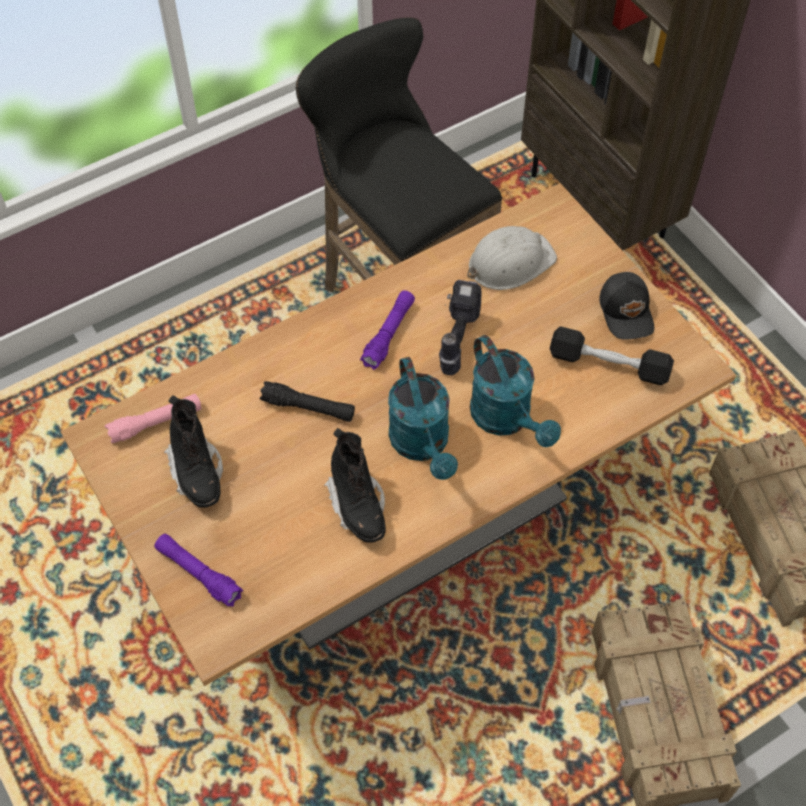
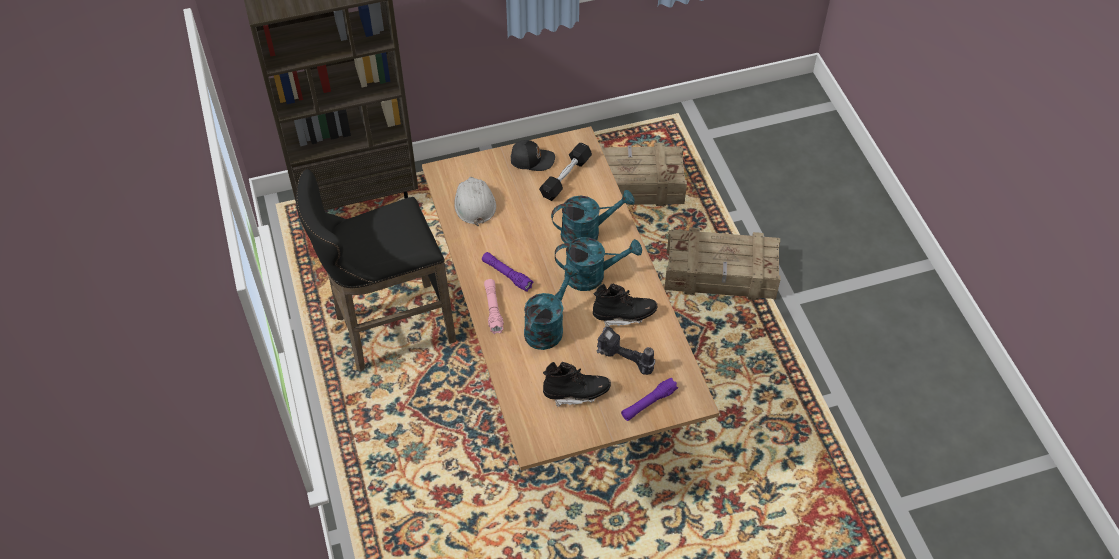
camera: 75 degrees left, 5 degrees down
pink flashlight [105,394,202,443] -> pink flashlight moved to [484,279,504,334]
black flashlight [260,381,355,422] -> turquoise watering can [524,265,579,350]
power drill [439,280,481,375] -> power drill moved to [597,327,655,375]

